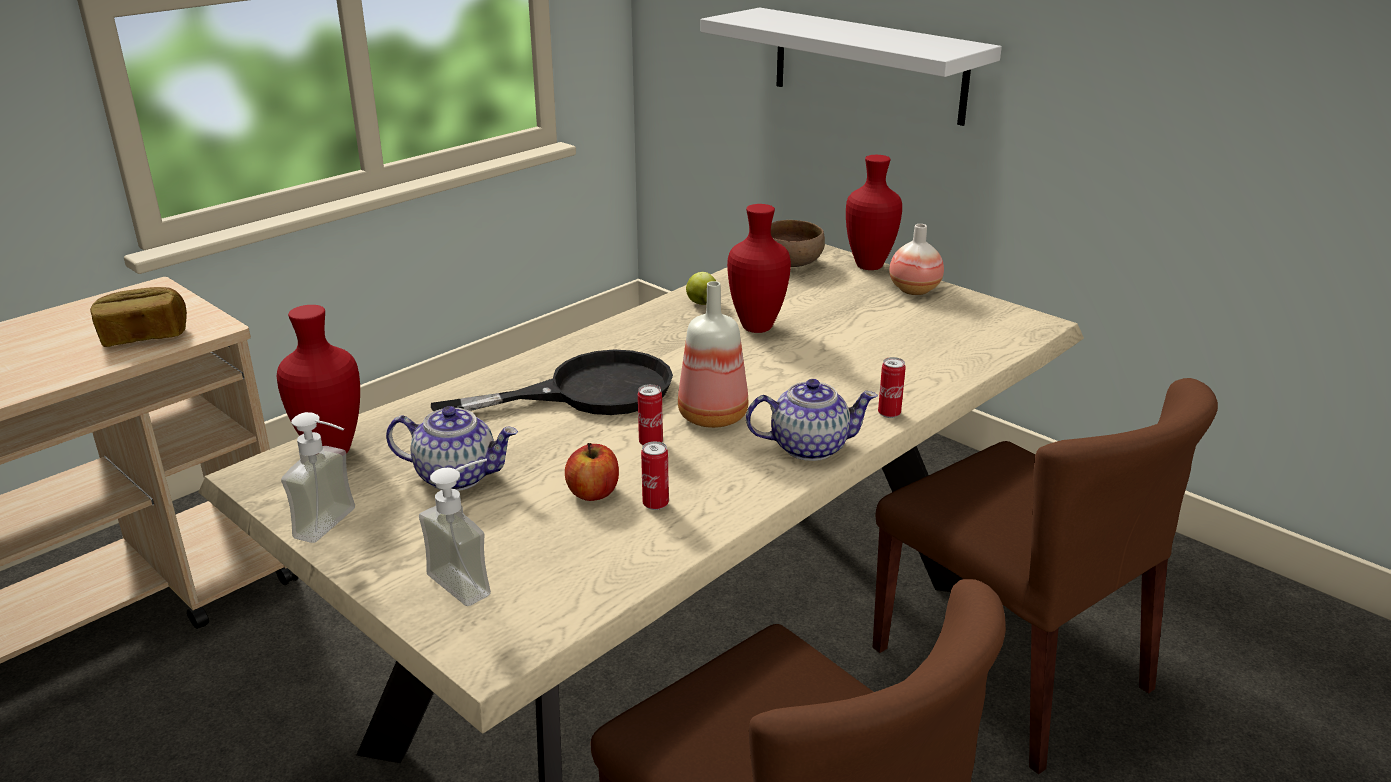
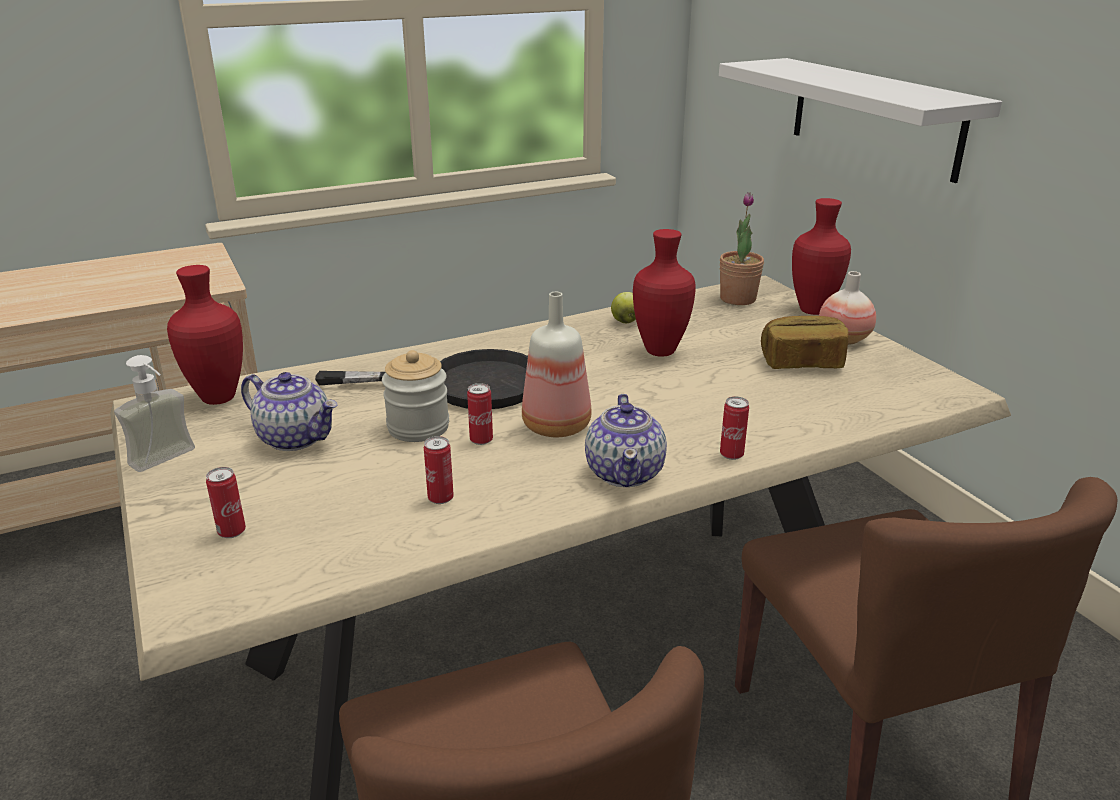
camera: 20 degrees right, 0 degrees up
bread [90,287,187,347] -> bread moved to [761,316,848,369]
soap dispenser [419,459,491,606] -> can [206,467,246,538]
apple [565,443,619,501] -> none
teapot [746,379,878,461] -> teapot turned 75 degrees clockwise [585,394,667,487]
brown bowl [771,220,825,267] -> potted plant [720,192,764,305]
none -> jar [382,350,449,442]

